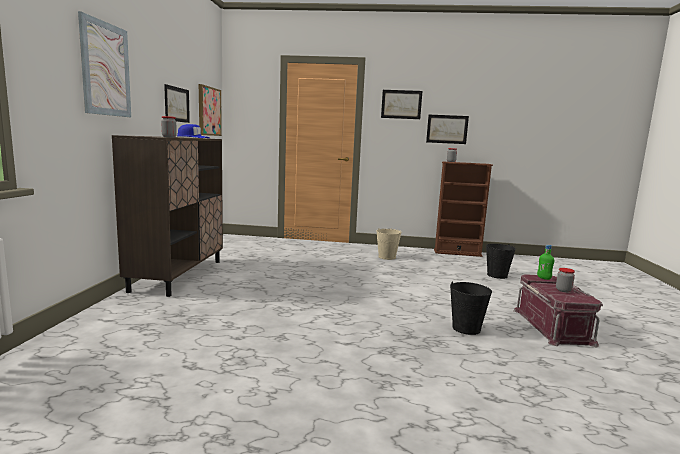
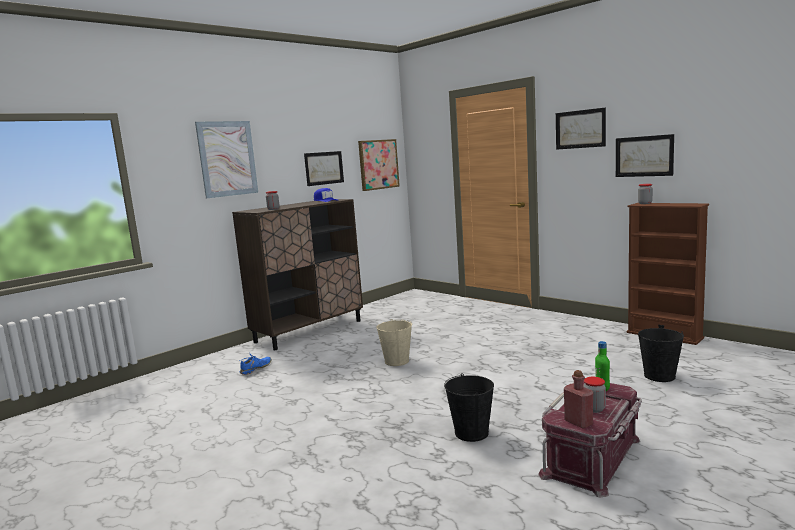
camera: 40 degrees right, 0 degrees up
beige bucket [376,228,402,260] -> beige bucket moved to [377,319,412,366]
none -> blue shoe [239,354,272,375]
none -> red bottle [564,370,593,429]

